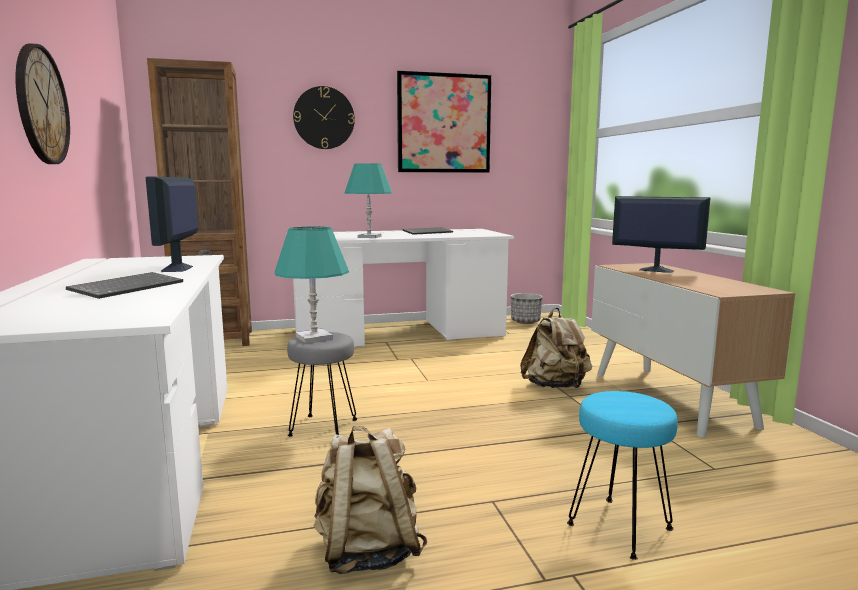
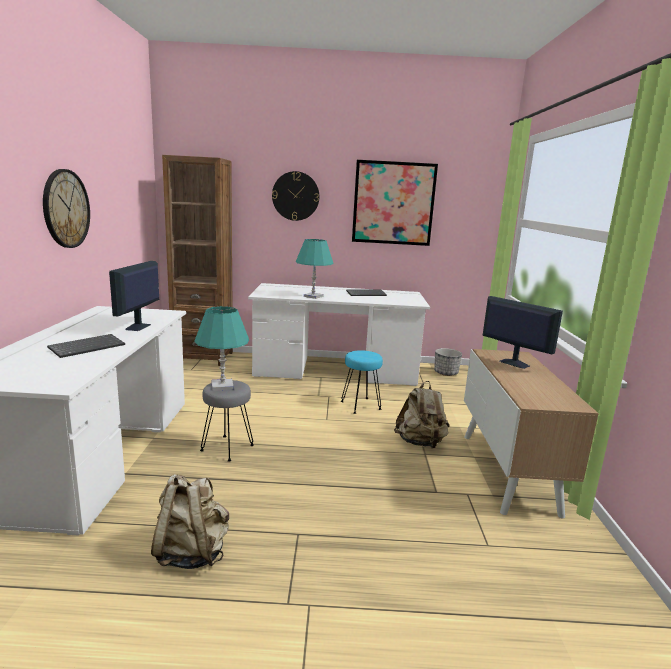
camera: 15 degrees right, 5 degrees up
turquoise stool [567,391,678,560] -> turquoise stool moved to [341,350,383,414]

